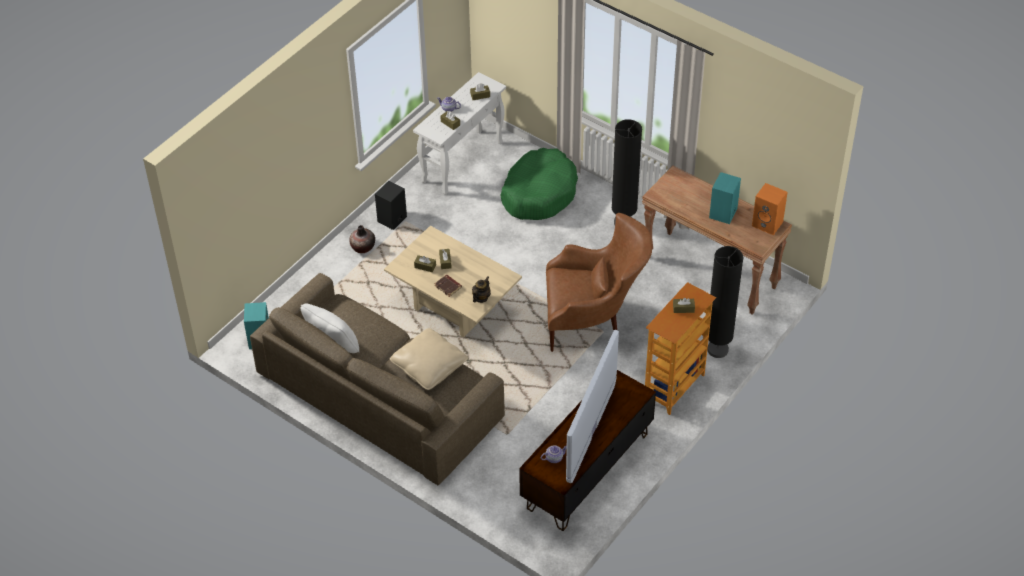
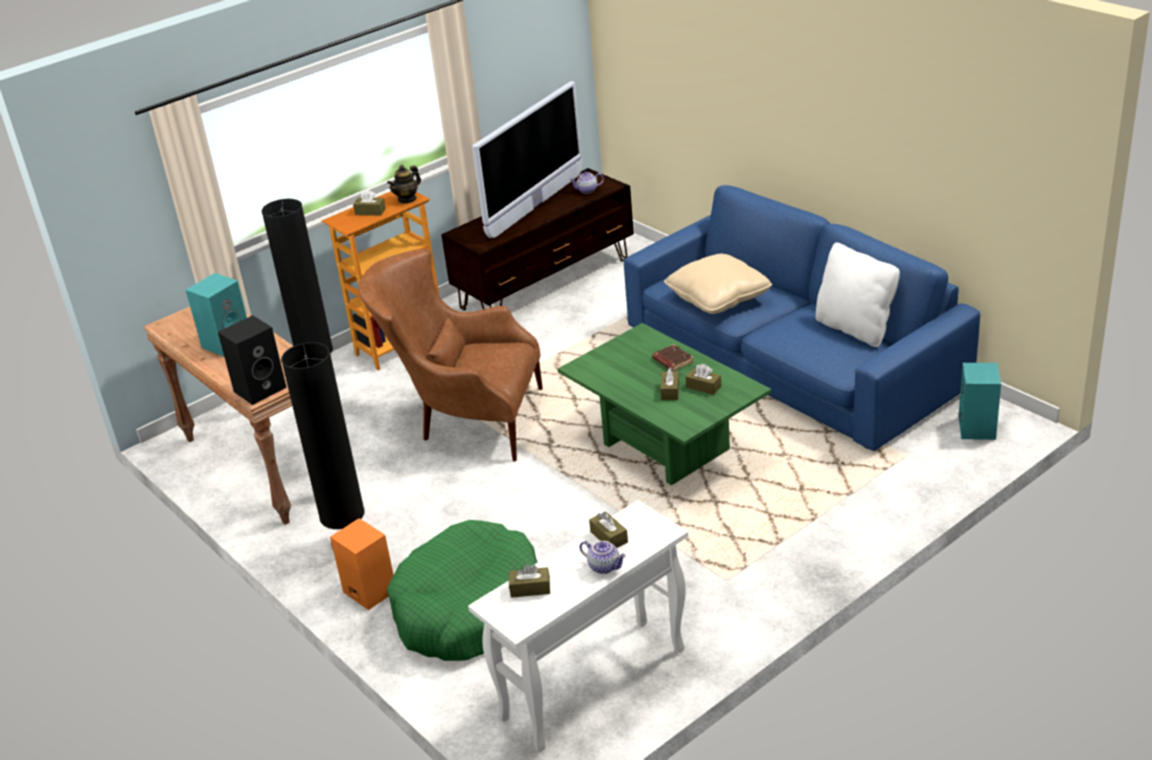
camera: 165 degrees left, 15 degrees down
brown sofa [250,273,505,485] -> blue sofa [624,185,980,451]
vase [349,225,375,253] -> none
black speaker [375,181,407,230] -> black speaker moved to [218,315,287,405]
beige coffee table [384,226,522,337] -> green coffee table [558,323,771,485]
teapot [472,276,491,303] -> teapot moved to [387,165,421,204]
orange speaker [752,183,788,235] -> orange speaker moved to [330,518,394,610]

